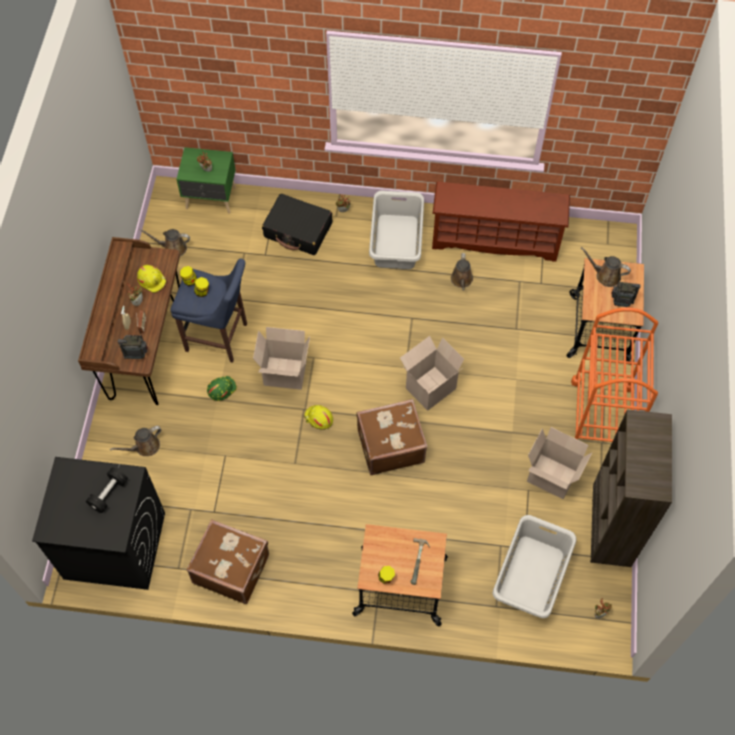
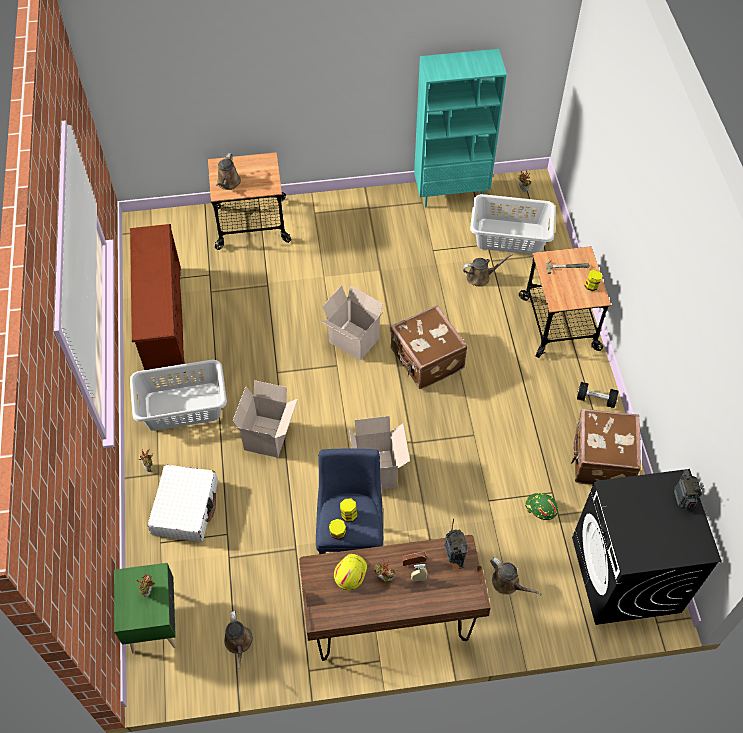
camera: 105 degrees left, 5 degrees down
black dumbbell [86,467,128,513] -> black dumbbell moved to [577,382,618,408]
green hard hat [207,376,237,401] -> green hard hat moved to [525,493,558,520]
black suitcase [262,194,332,255] -> white suitcase [147,464,218,542]
yellow hard hat [304,405,333,430] -> none
brown watering can [451,253,473,291] -> brown watering can moved to [463,254,513,287]
cardboard box [527,427,593,499] -> cardboard box moved to [233,380,298,458]
orange cart [571,307,658,442] -> none
brown bookcase [590,409,672,567] -> turquoise bookcase [414,49,507,207]
radio [611,278,641,307] -> radio moved to [674,469,704,508]

